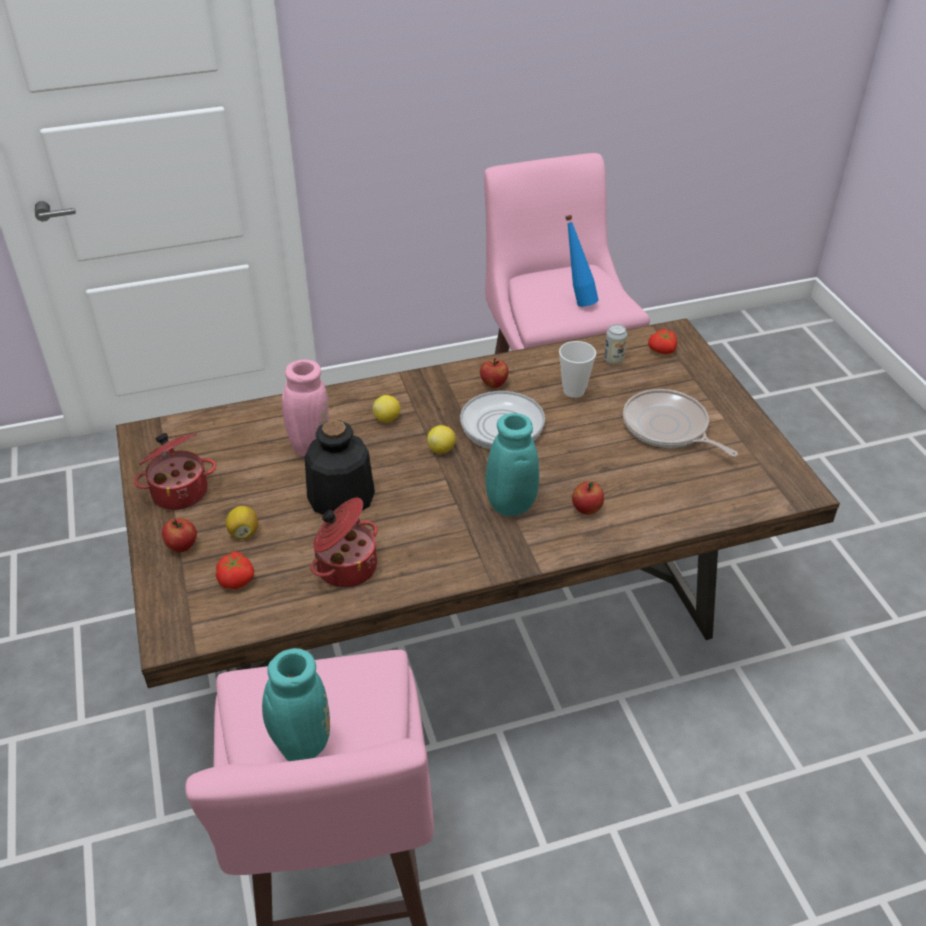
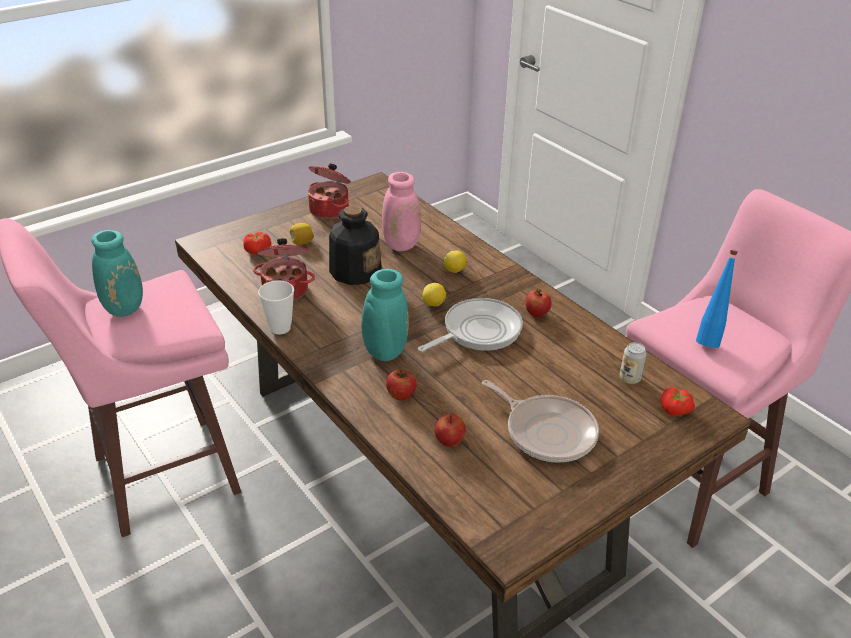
camera: 70 degrees right, 5 degrees down
apple [162,518,197,552] -> apple moved to [435,413,466,447]
cup [559,341,596,398] -> cup moved to [258,281,294,335]
frying pan [623,389,738,457] -> frying pan turned 105 degrees clockwise [482,380,599,463]

